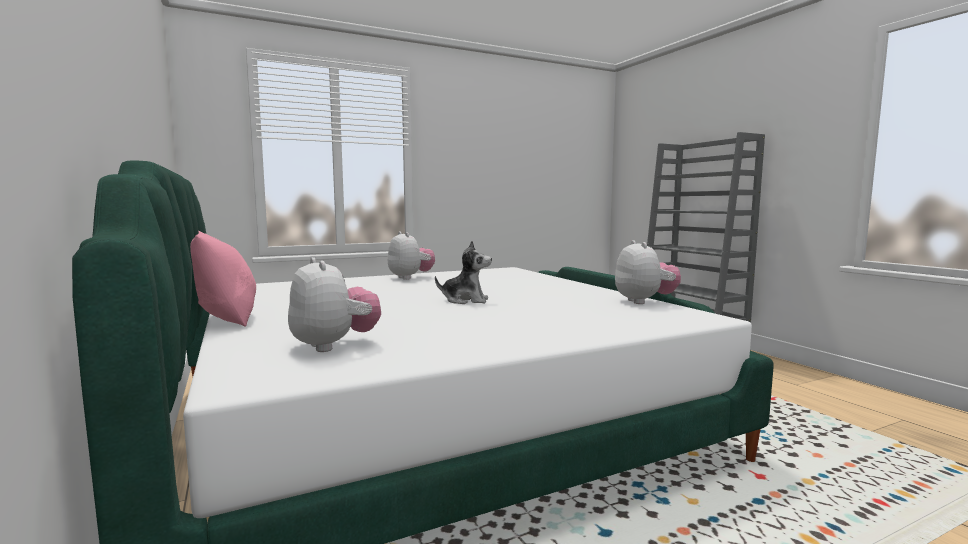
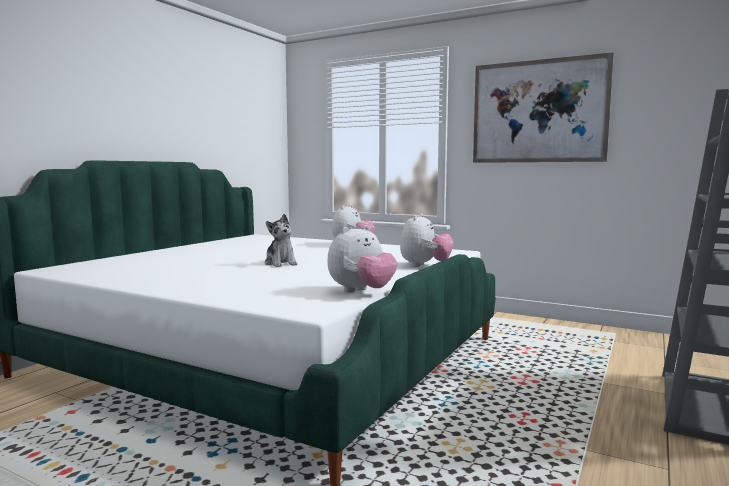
camera: 55 degrees right, 0 degrees up
pink pillow [190,231,256,327] -> none
plush toy [288,257,381,352] -> plush toy moved to [400,213,453,267]
none -> picture [473,52,614,163]

